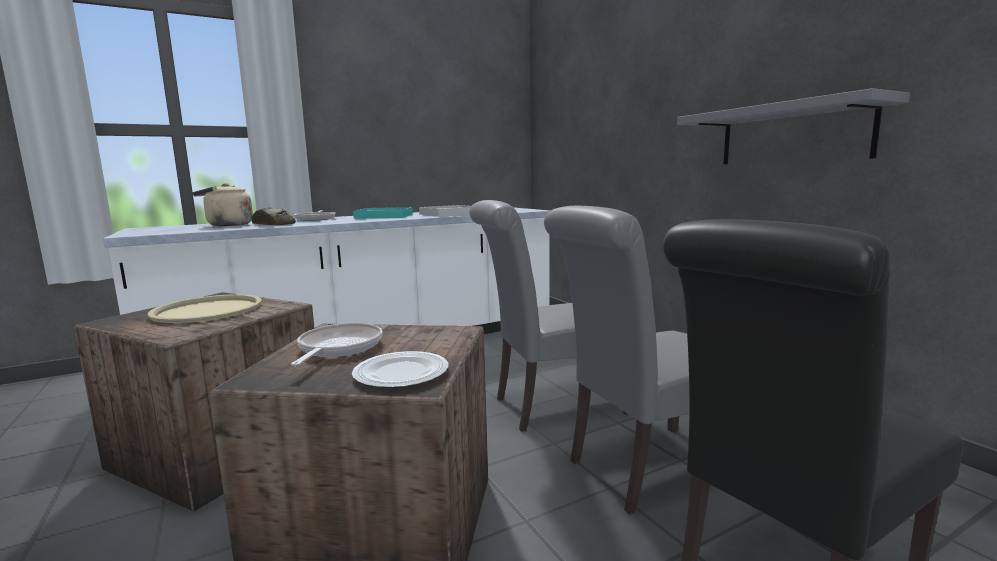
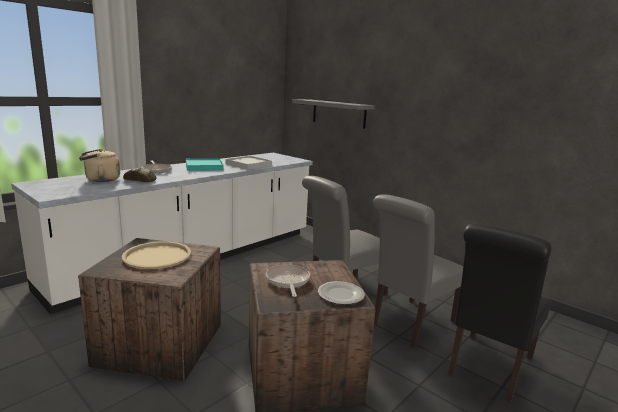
camera: 20 degrees left, 5 degrees up
grey shelf [677,88,910,164] -> grey shelf moved to [292,99,374,129]

